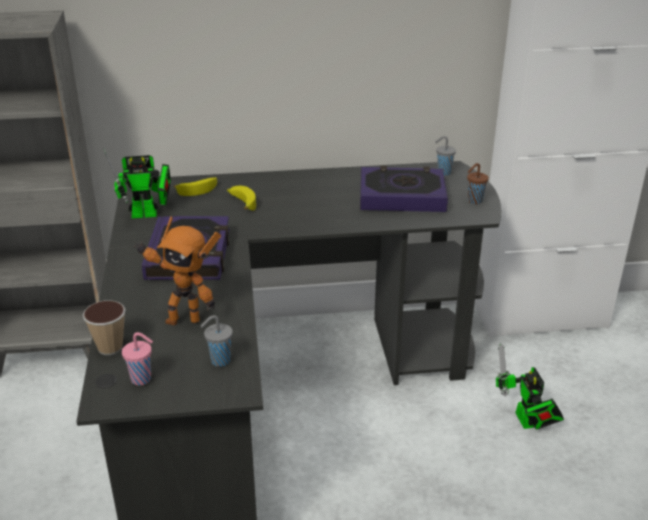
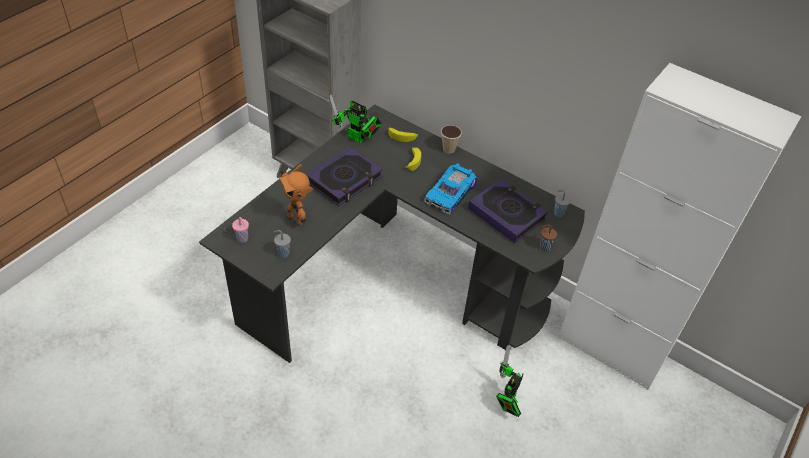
camera: 40 degrees right, 15 degrees up
cup [83,300,125,355] -> cup moved to [441,125,462,153]
none -> toy car [424,163,477,214]

